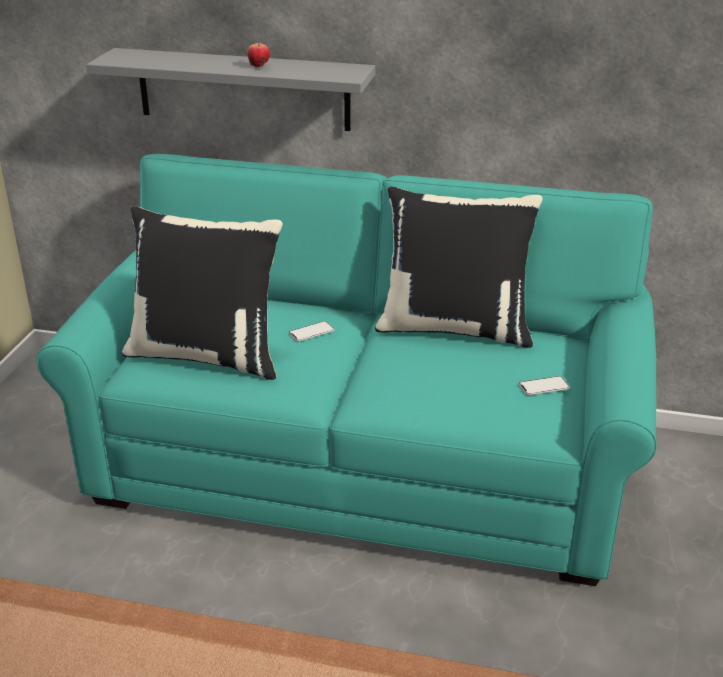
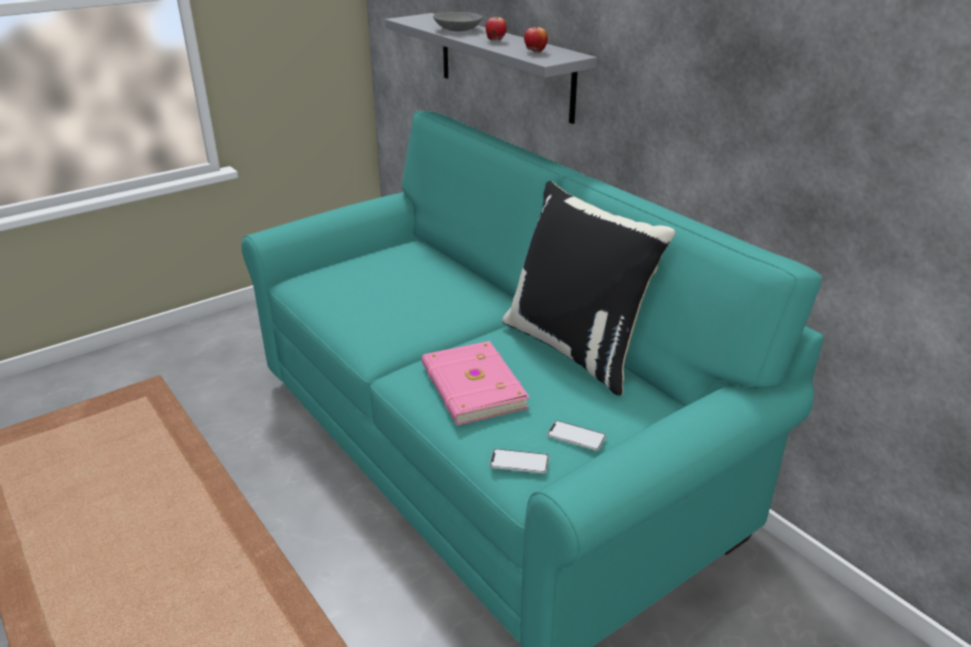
camera: 40 degrees right, 0 degrees up
black pillow [122,206,283,380] -> none
phone [288,321,335,342] -> phone moved to [489,449,549,474]
none -> pink book [422,341,530,425]
none -> grey bowl [433,12,483,31]
none -> apple [524,27,548,52]

